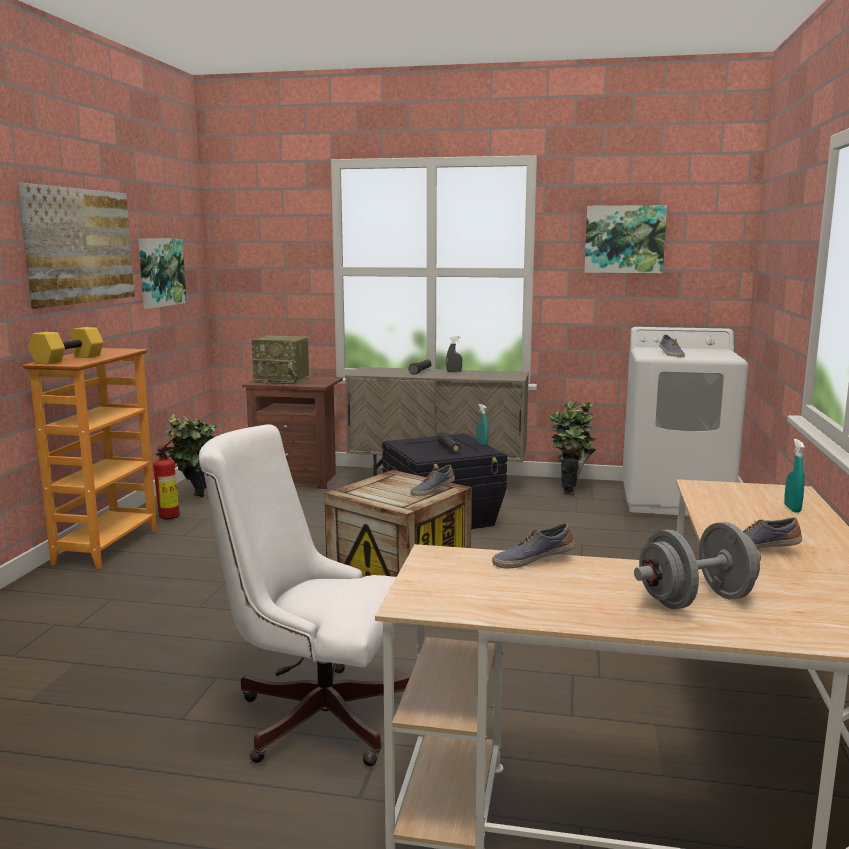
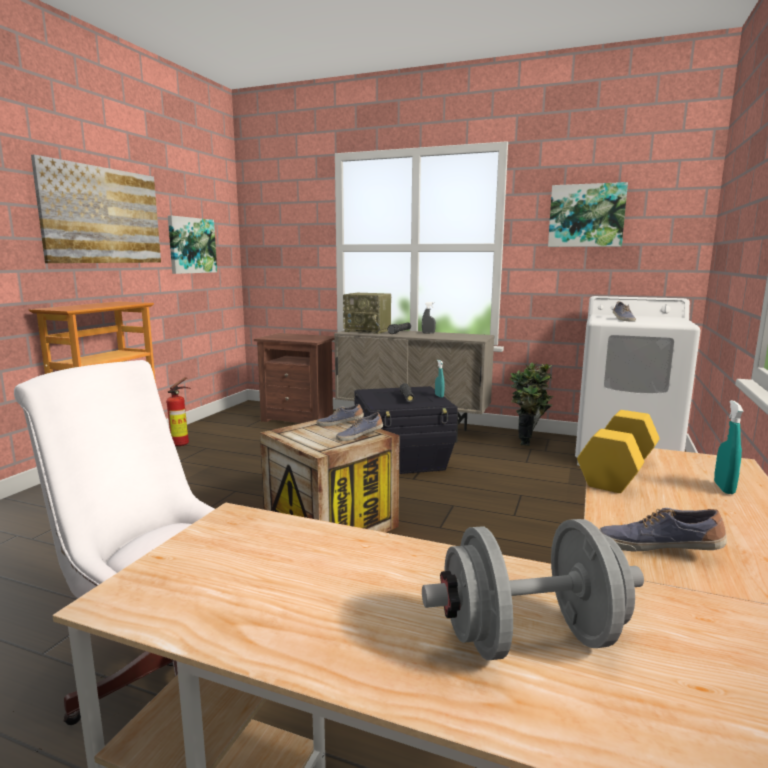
camera: 10 degrees right, 0 degrees up
yellow dumbbell [29,327,104,365] -> yellow dumbbell moved to [577,410,659,493]
potted plant [166,414,217,497] -> none
radio [252,335,309,385] -> radio moved to [343,293,391,334]
shoe [492,523,575,569] -> shoe moved to [316,404,364,426]

